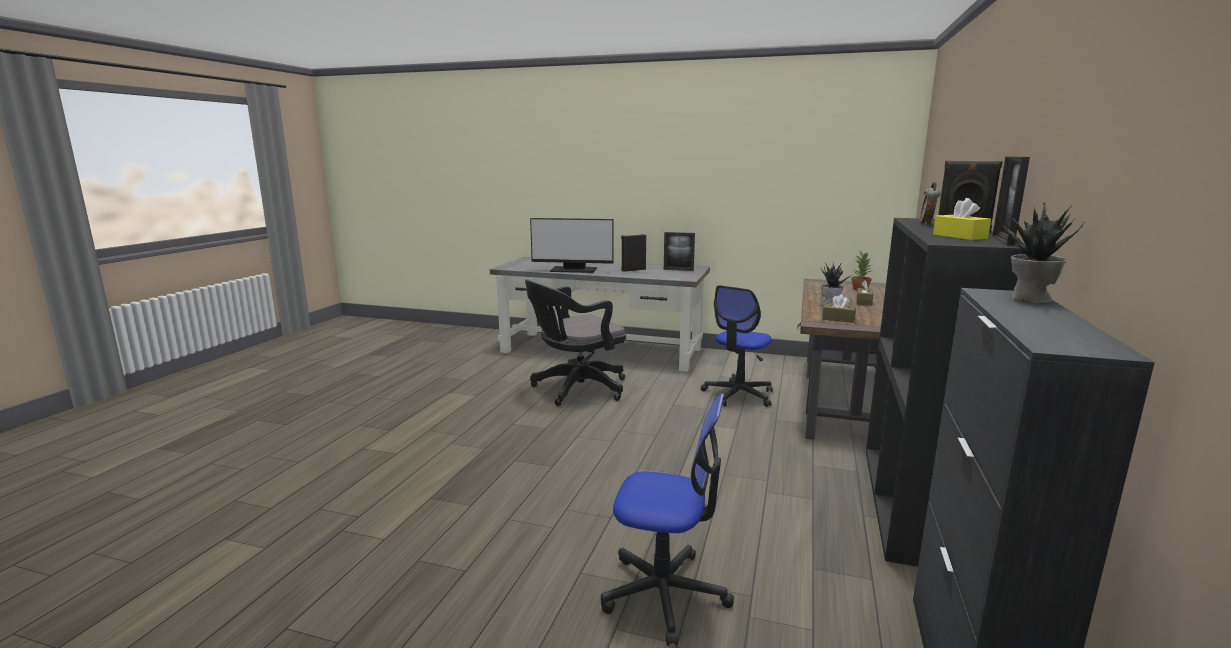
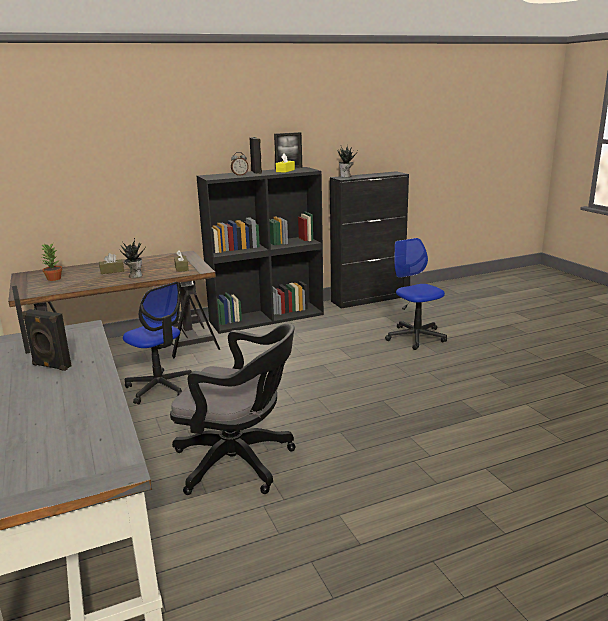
camera: 130 degrees left, 5 degrees up
monitor [530,218,614,273] -> none
office chair [701,285,773,407] -> office chair turned 45 degrees clockwise [123,282,192,404]

